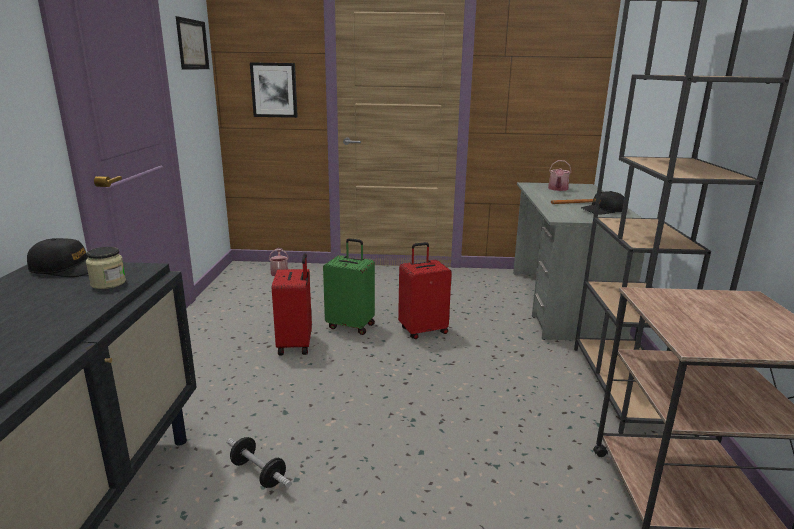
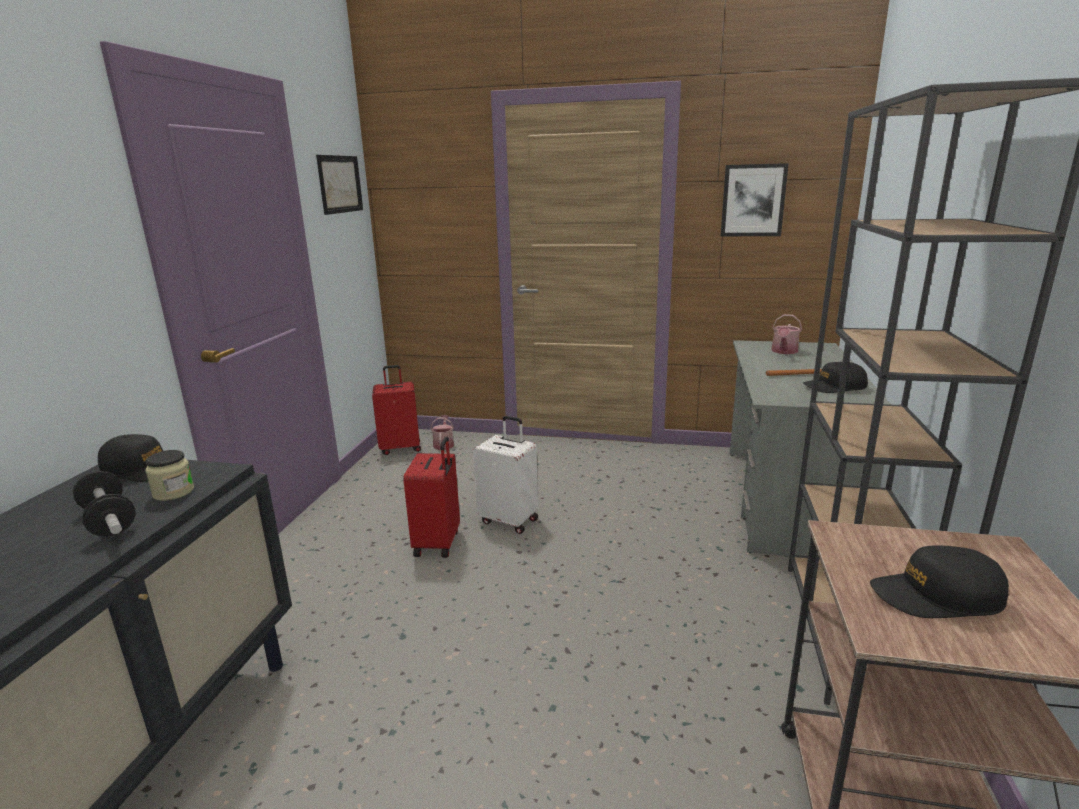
camera: 10 degrees right, 0 degrees up
dumbbell [227,437,292,488] -> dumbbell moved to [73,471,136,537]
picture [250,62,298,118] -> picture moved to [721,163,789,236]
green suitcase [323,238,375,335] -> white suitcase [473,416,538,534]
red suitcase [398,242,452,339] -> red suitcase moved to [372,365,421,455]
none -> black cap [870,545,1009,618]

